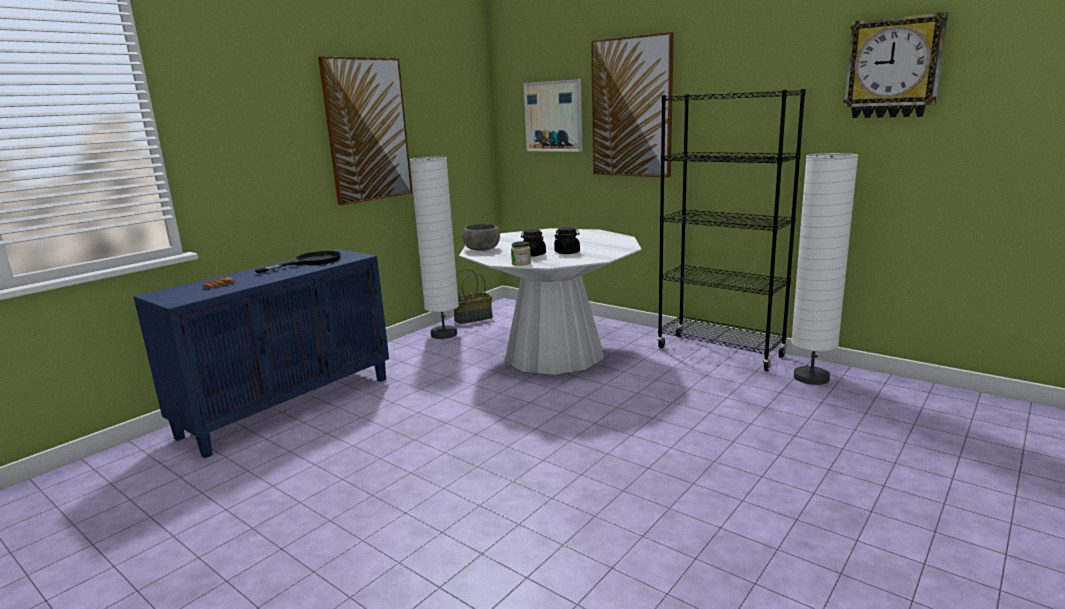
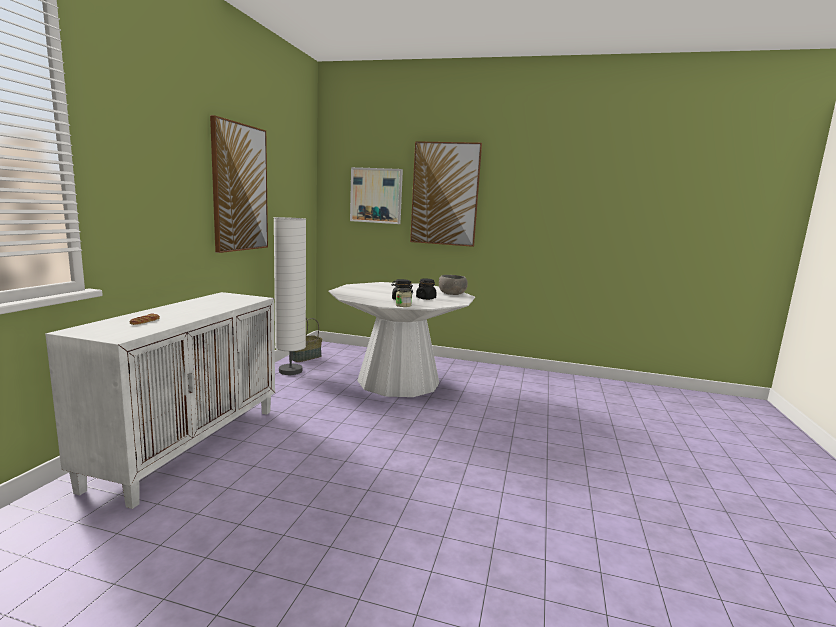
camera: 25 degrees left, 5 degrees down
blue cabinet [133,249,389,458] -> white cabinet [45,292,275,509]
black frying pan [255,251,341,274] -> none
grey bowl [463,224,500,251] -> grey bowl moved to [439,275,468,295]
black bookcase [657,89,806,371] -> none
white floor lamp [791,153,858,385] -> none
wall clock [843,12,948,118] -> none

